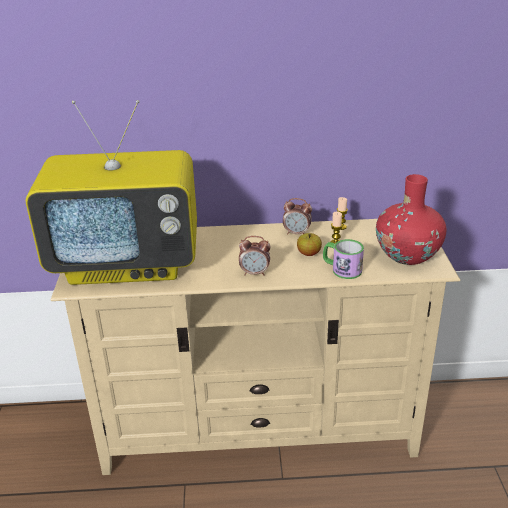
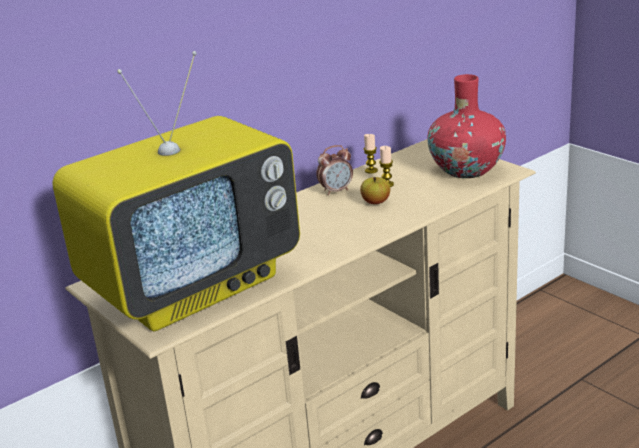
camera: 35 degrees left, 5 degrees down
alarm clock [239,236,271,276] -> none
mug [323,239,364,279] -> none

